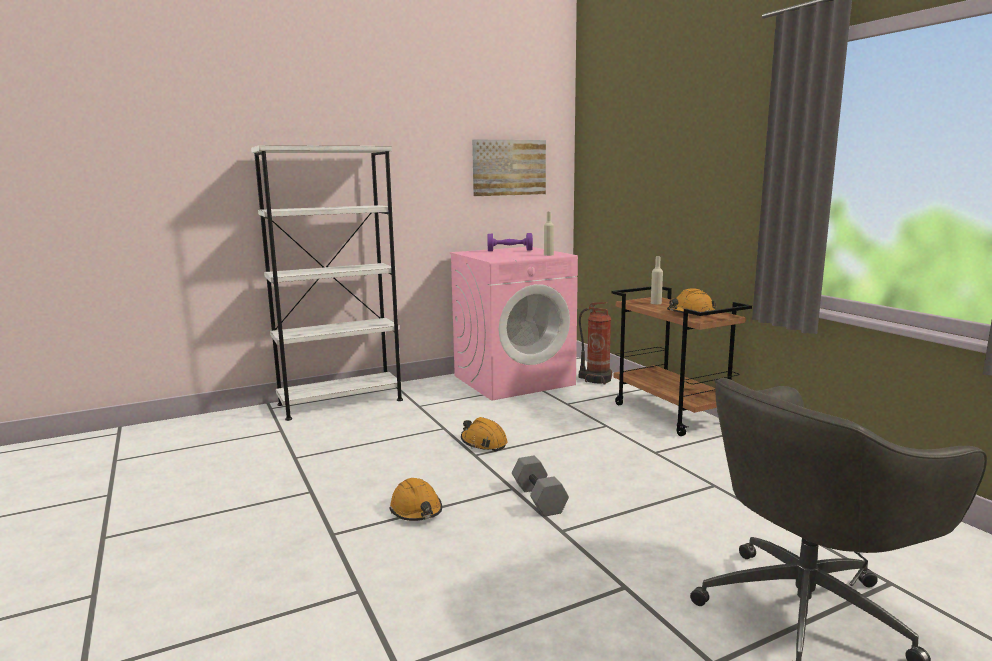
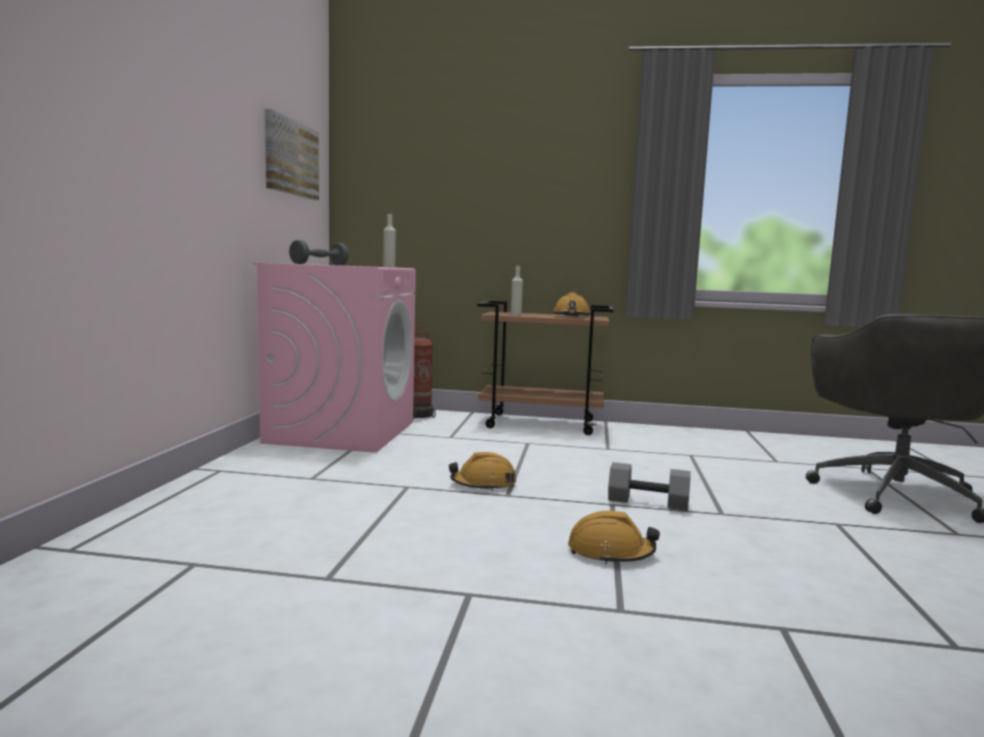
camera: 55 degrees left, 5 degrees down
white bookcase [251,145,403,421] -> none
purple dumbbell [487,233,533,251] -> grey dumbbell [289,240,349,265]

